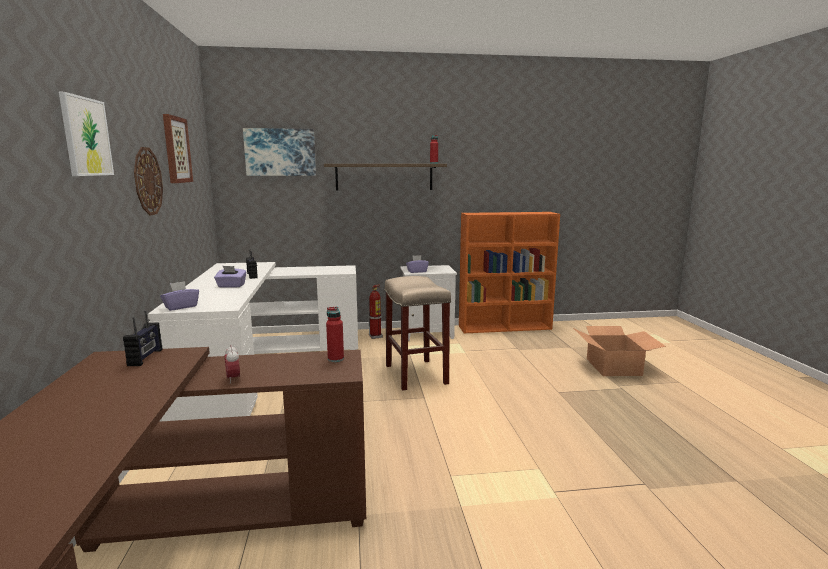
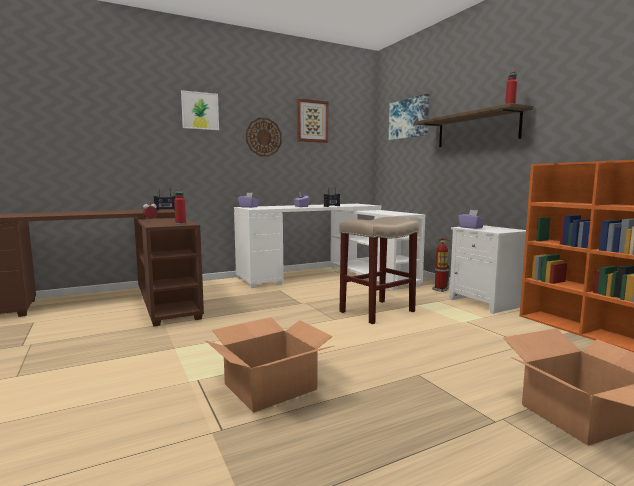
camera: 70 degrees right, 5 degrees down
none -> cardboard box [206,317,333,413]

